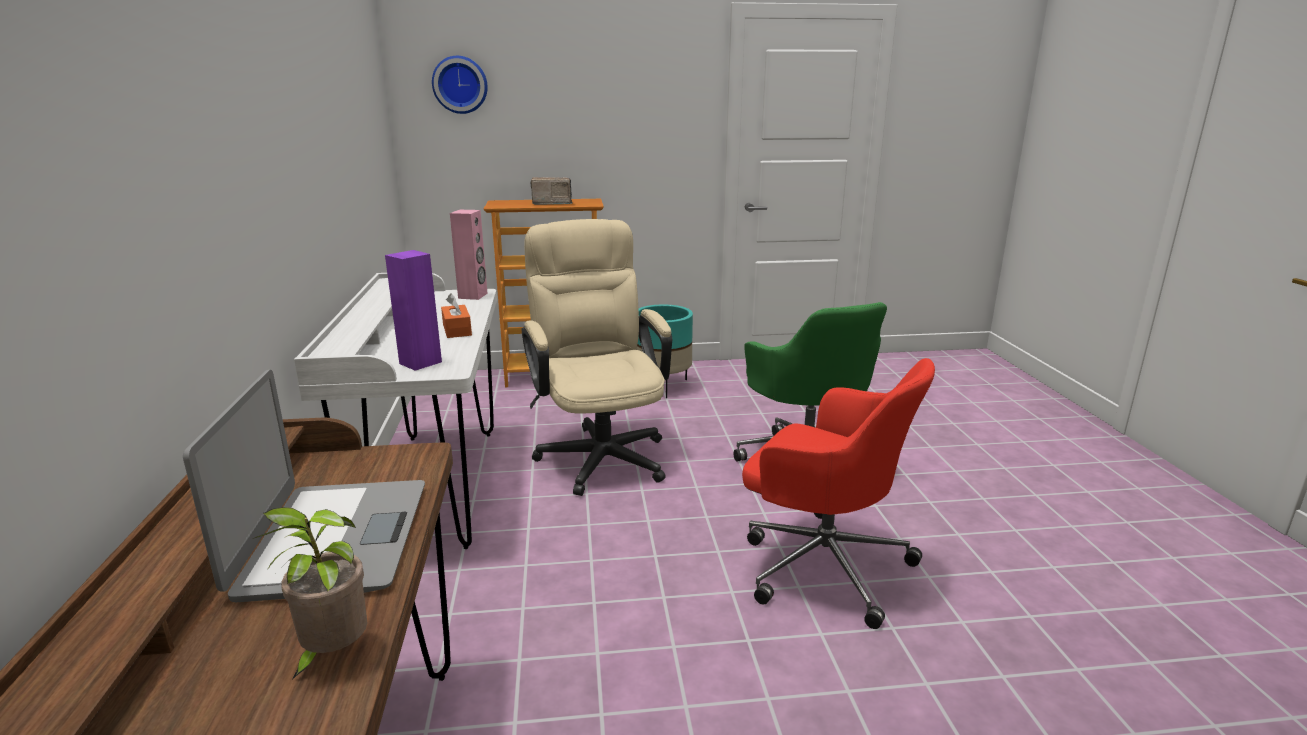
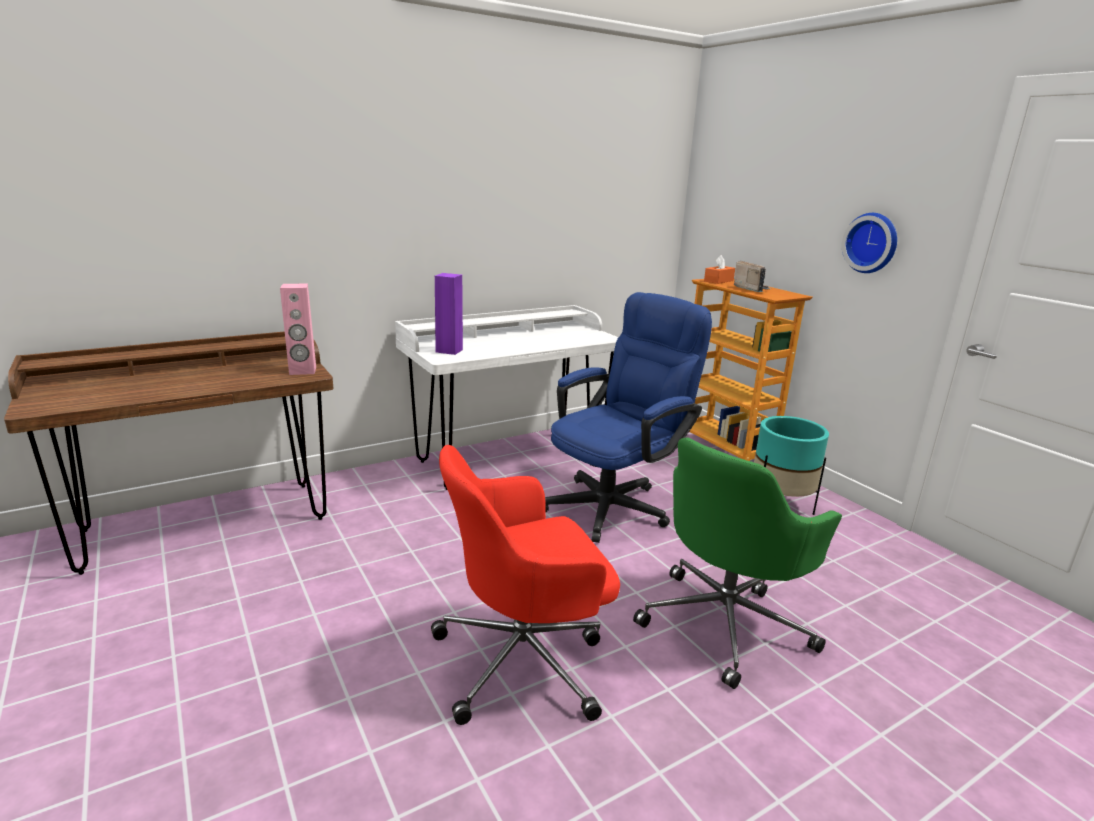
camera: 65 degrees right, 0 degrees up
laptop [183,370,425,602] -> none
potted plant [253,507,367,681] -> none
wall clock [432,56,488,114] -> wall clock moved to [842,213,897,273]
orange tissue box [441,293,472,338] -> orange tissue box moved to [704,255,735,284]
pink speaker [450,210,488,300] -> pink speaker moved to [280,284,316,375]
beige office chair [521,219,672,496] -> blue office chair [545,292,712,543]
red office chair [742,358,935,629] -> red office chair turned 60 degrees clockwise [431,445,620,725]

